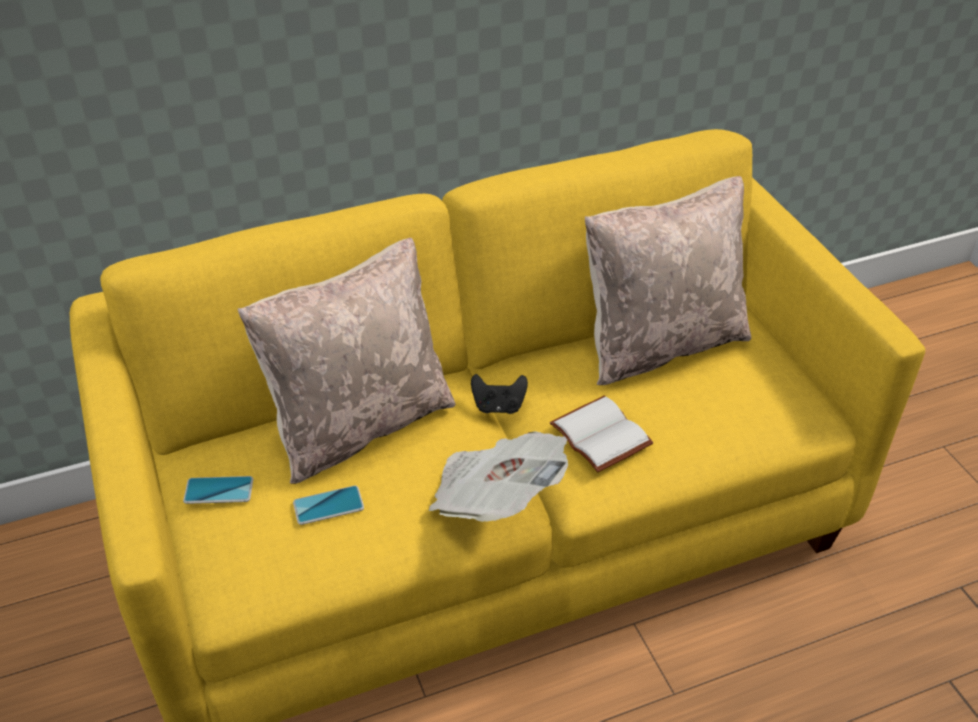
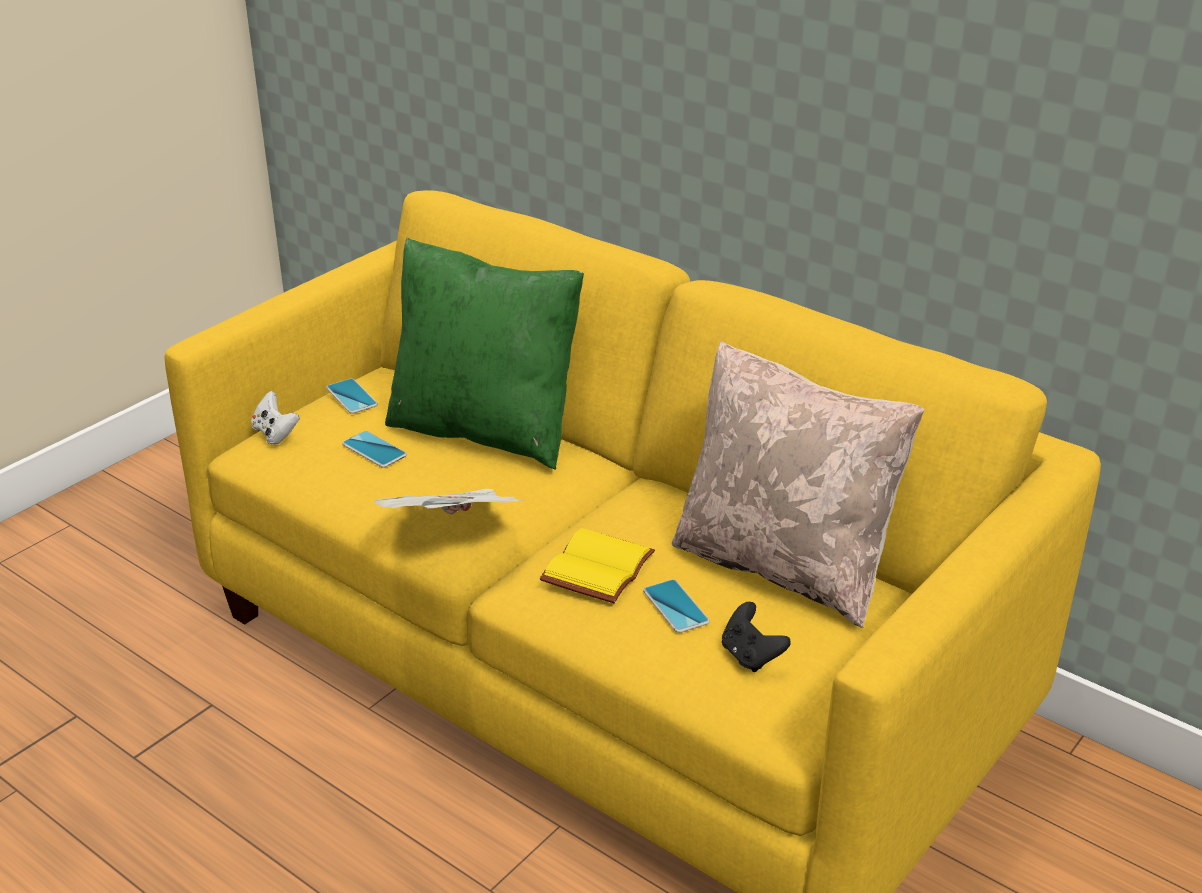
camera: 60 degrees right, 10 degrees down
beige pillow [238,238,456,484] -> green pillow [385,238,584,469]
black game controller [471,374,528,414] -> black game controller moved to [722,602,791,672]
white book [550,396,653,472] -> yellow book [540,528,655,603]
none -> white game controller [251,391,300,445]
none -> phone [643,579,710,633]

